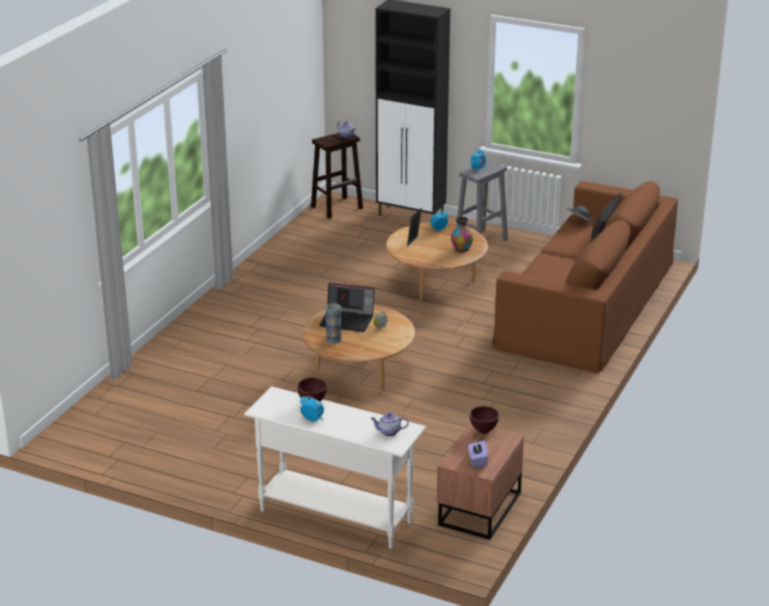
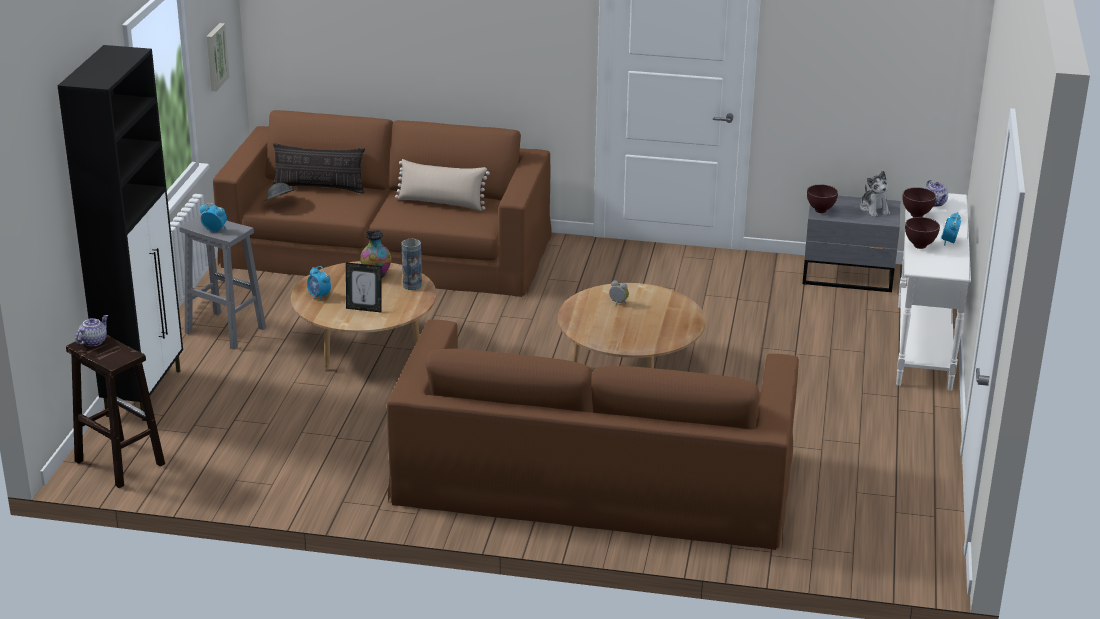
camera: 105 degrees left, 0 degrees up
laptop [319,282,375,332] -> none
vase [326,303,341,344] -> vase moved to [402,239,422,290]
brown nightstand [437,422,524,540] -> grey nightstand [802,196,900,292]
purple tissue box [468,440,488,467] -> plush toy [860,171,890,217]
none -> picture [206,23,229,91]
none -> brown sofa [387,320,799,550]
none -> beige pillow [395,159,490,211]
none -> brown bowl [903,187,936,217]

